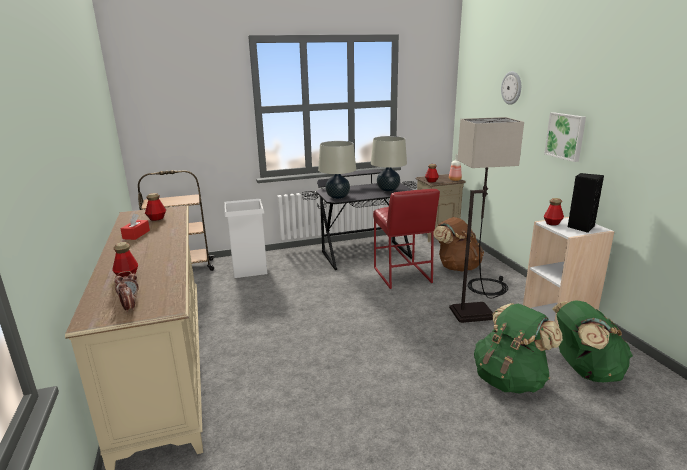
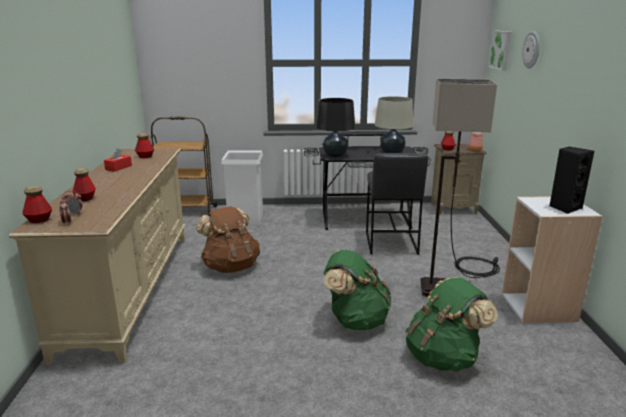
camera: 15 degrees right, 0 degrees up
beige table lamp [318,141,356,199] -> black table lamp [316,98,355,157]
red stool [373,189,440,289] -> grey stool [366,153,428,255]
brown backpack [434,217,484,272] -> brown backpack moved to [196,206,260,273]
picture [544,112,586,162] -> picture moved to [489,31,511,71]
bottle [544,198,564,226] -> bottle moved to [22,186,52,223]
green backpack [552,300,633,382] -> green backpack moved to [324,250,392,330]

